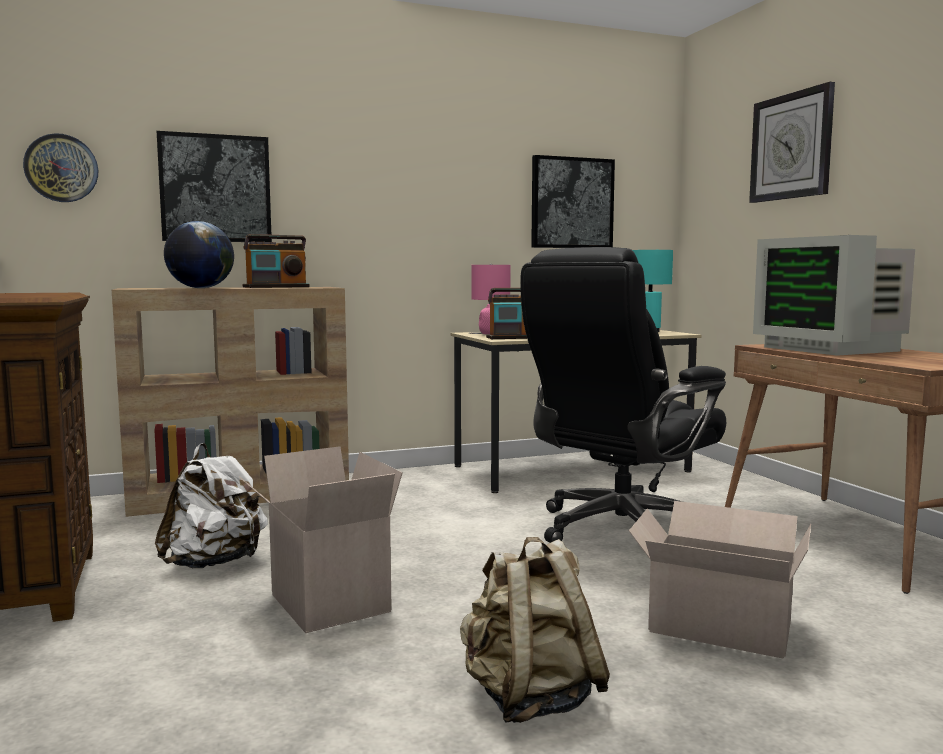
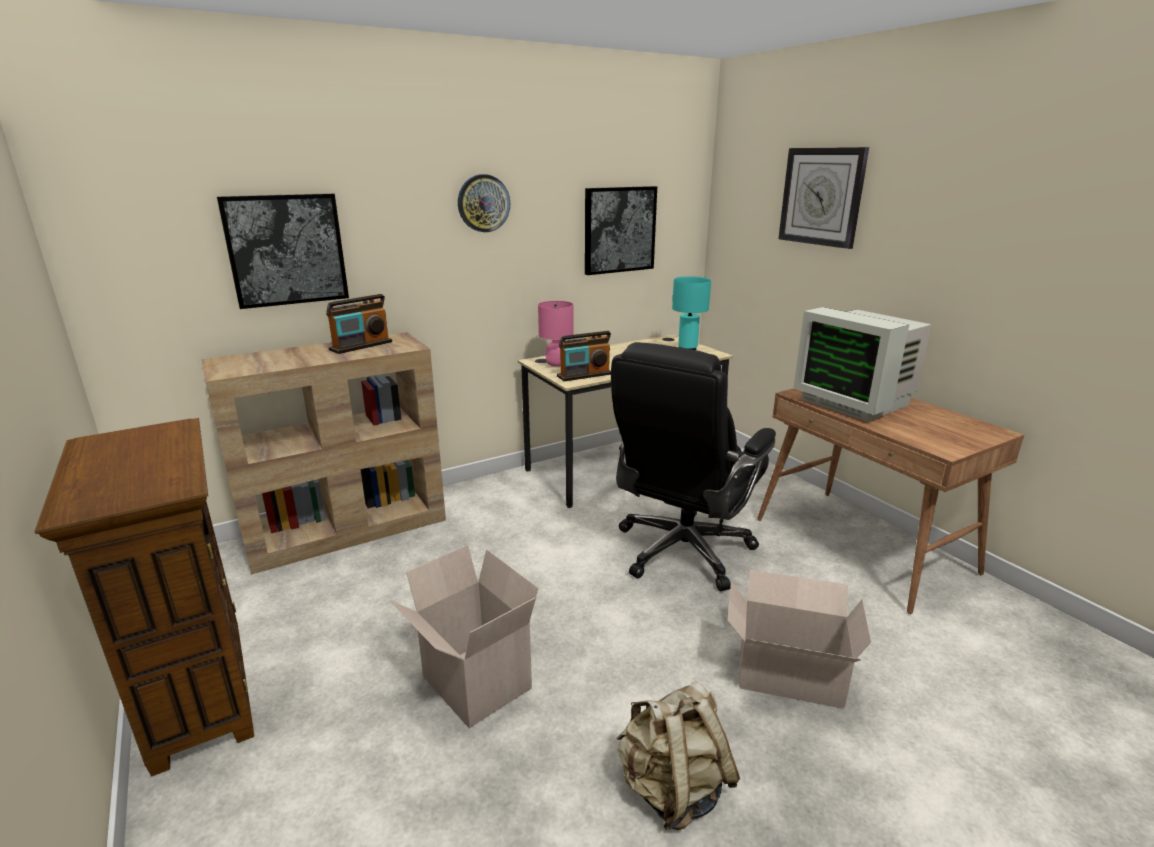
camera: 10 degrees left, 15 degrees up
wall clock [23,133,98,202] -> wall clock moved to [458,174,510,232]
white backpack [155,443,268,569] -> none
globe [164,221,234,288] -> none

